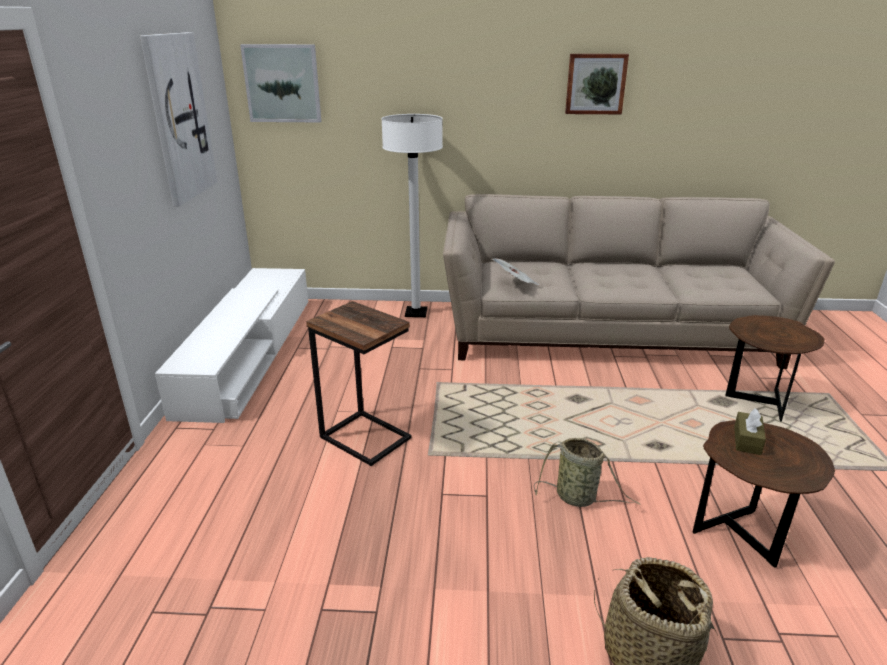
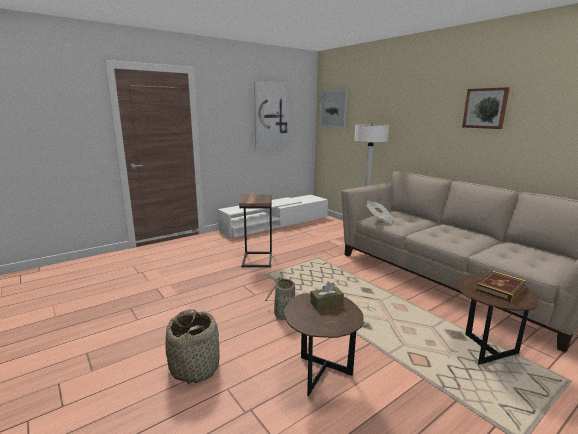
camera: 50 degrees right, 10 degrees down
none -> book [476,271,526,302]

